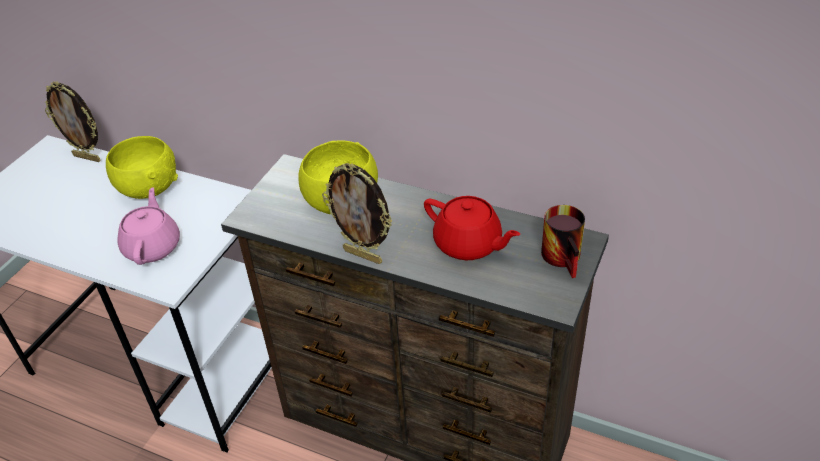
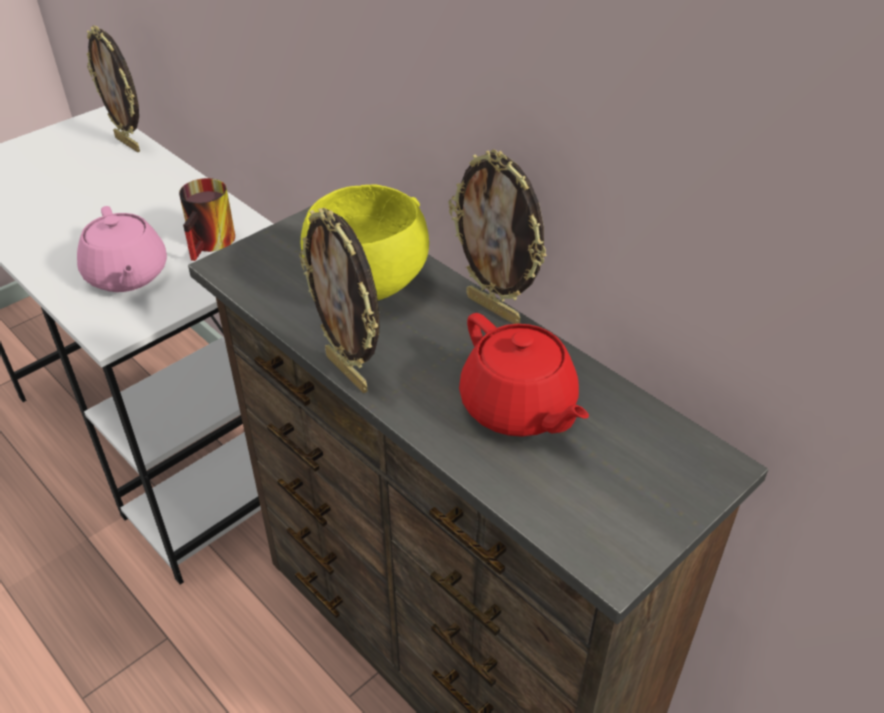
camera: 20 degrees right, 0 degrees up
yellow bowl [106,136,178,199] -> none
pink teapot [117,187,180,265] -> pink teapot turned 135 degrees clockwise [77,206,167,292]
mug [541,205,585,278] -> mug moved to [179,178,235,261]
none -> picture frame [448,149,547,324]

